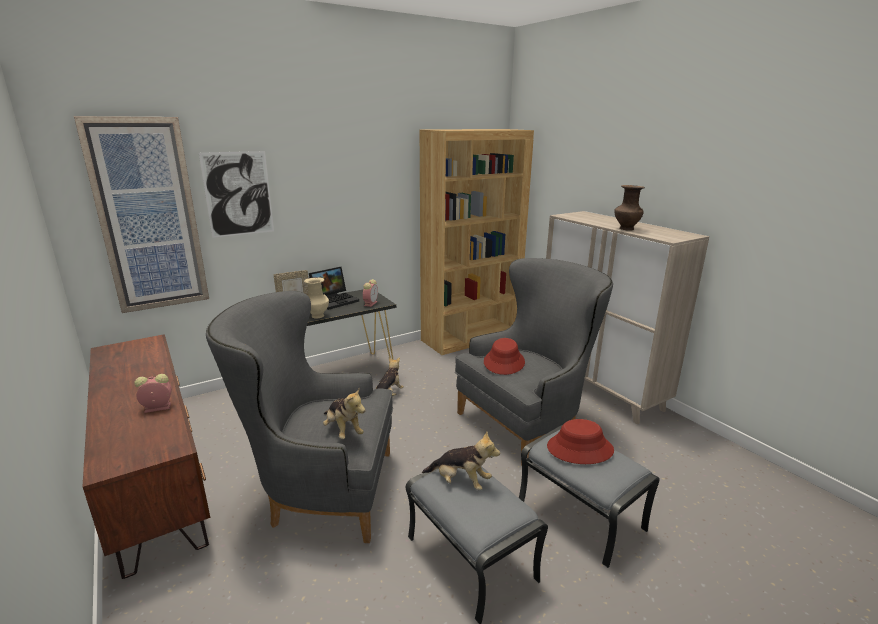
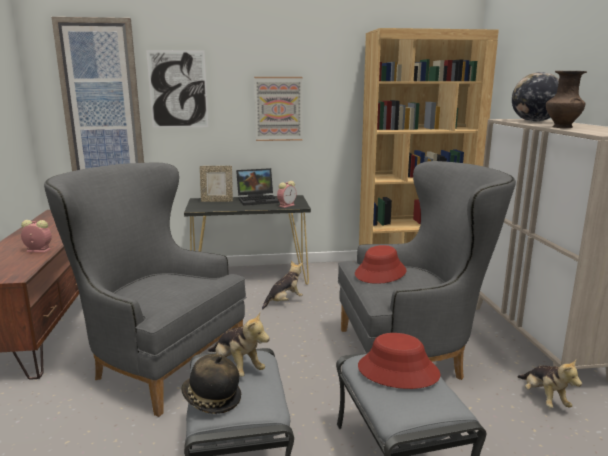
camera: 25 degrees right, 5 degrees down
beige vase [304,277,329,318] -> none
plush toy [323,388,365,439] -> plush toy moved to [518,360,582,408]
none -> hat [181,354,241,414]
none -> picture [254,77,302,141]
none -> globe [512,72,559,122]

